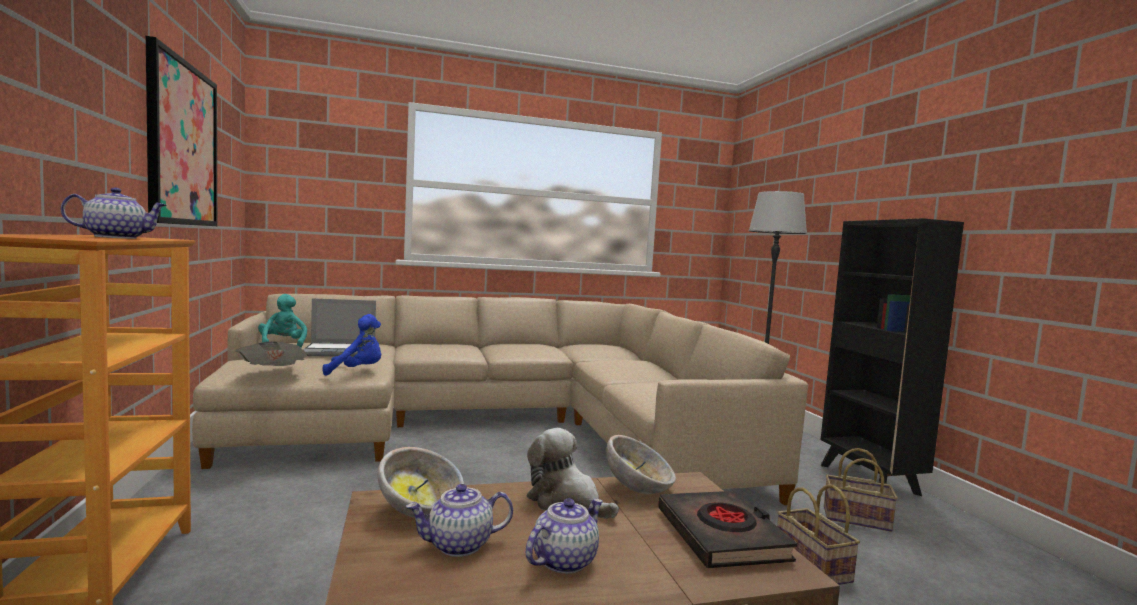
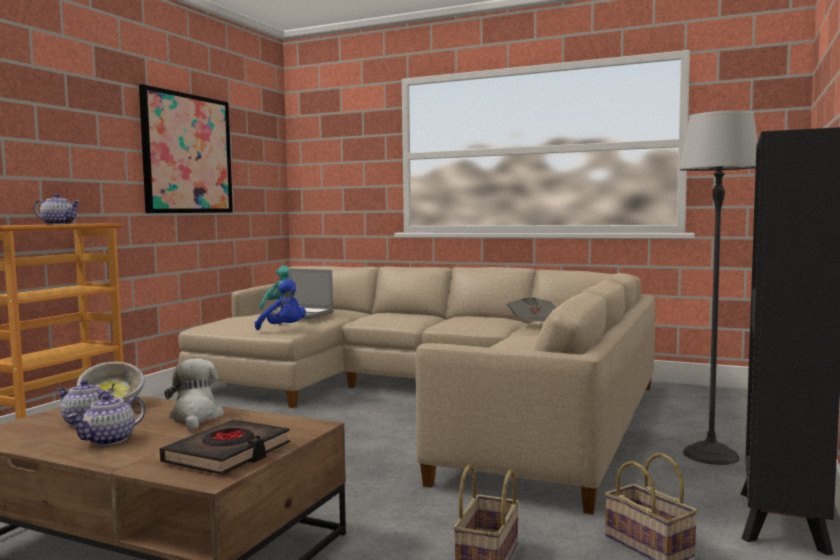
camera: 40 degrees right, 0 degrees up
newspaper [235,341,308,366] -> newspaper moved to [506,297,557,321]
teapot [526,499,603,574] -> teapot turned 135 degrees clockwise [67,394,145,445]
bowl [606,435,676,494] -> none

